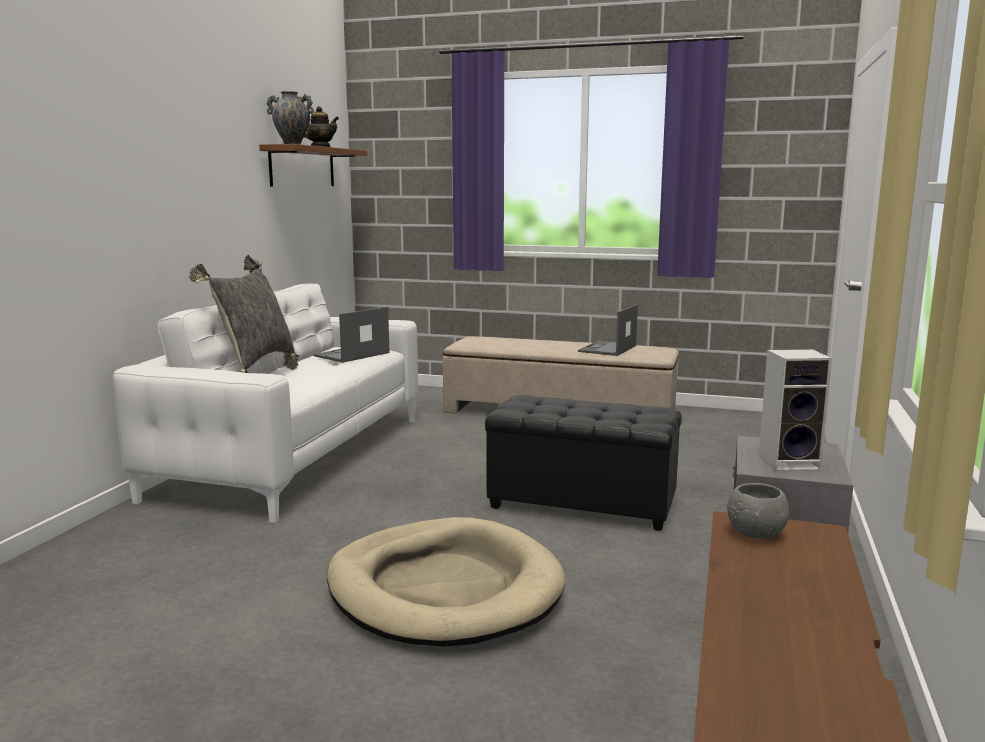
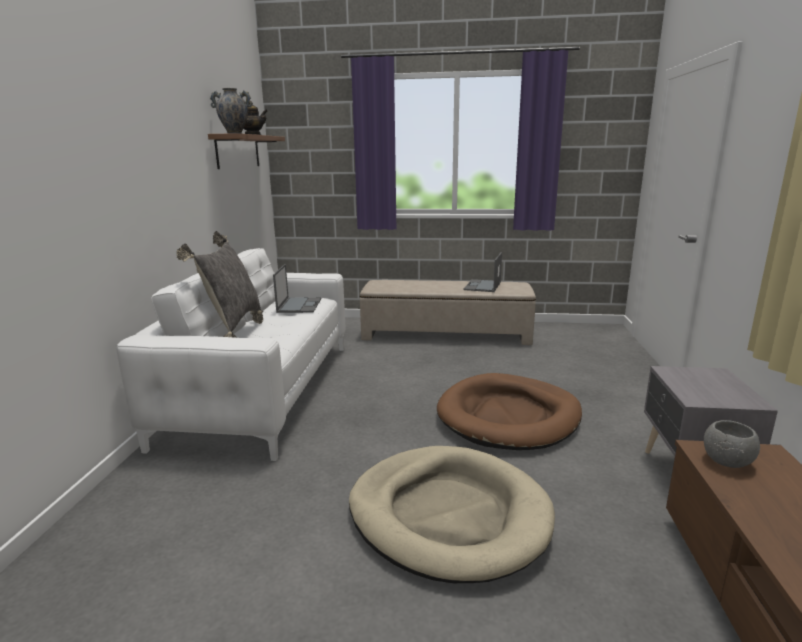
camera: 10 degrees left, 5 degrees up
laptop [314,307,390,363] -> laptop turned 150 degrees clockwise [273,264,321,313]
black ottoman [485,395,682,531] -> brown dog bed [437,373,582,450]
speaker [759,349,832,472] -> none

